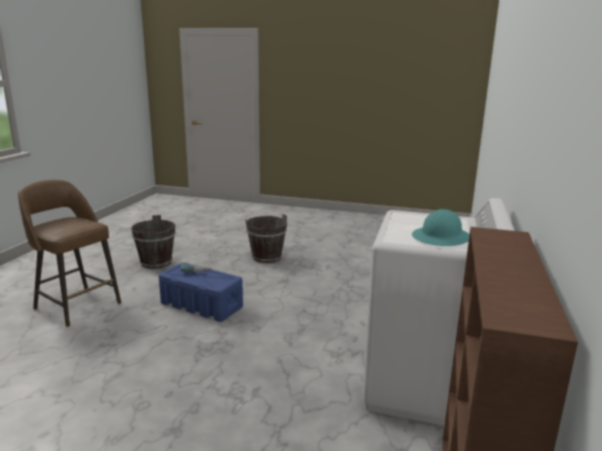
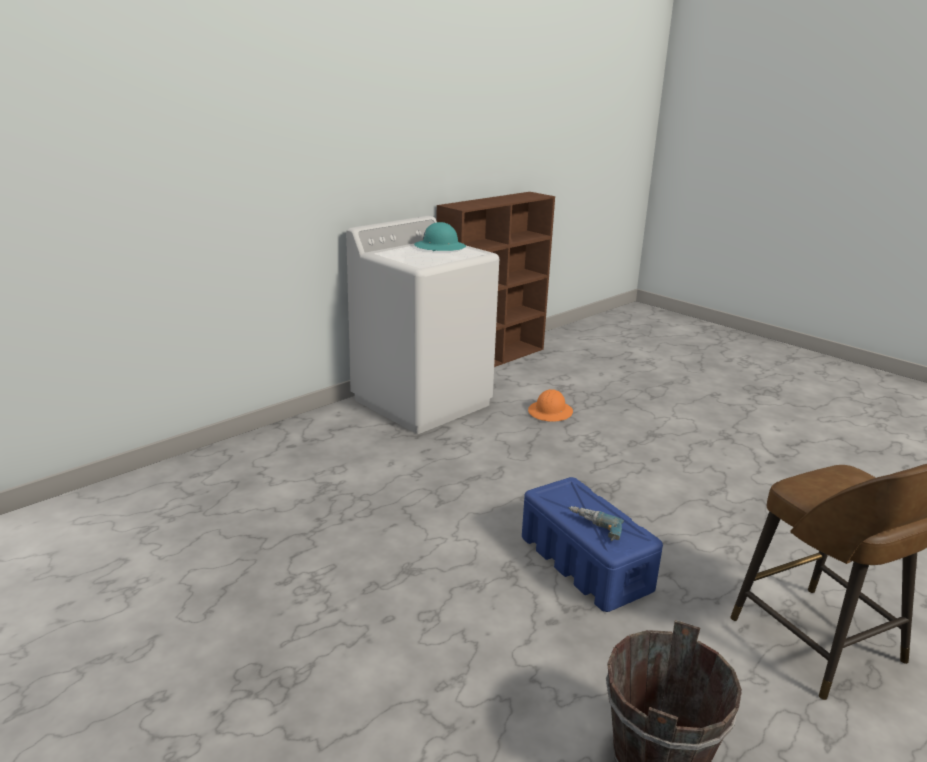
camera: 150 degrees left, 5 degrees up
brown bucket [245,214,287,263] -> none
none -> orange hard hat [528,389,573,422]

